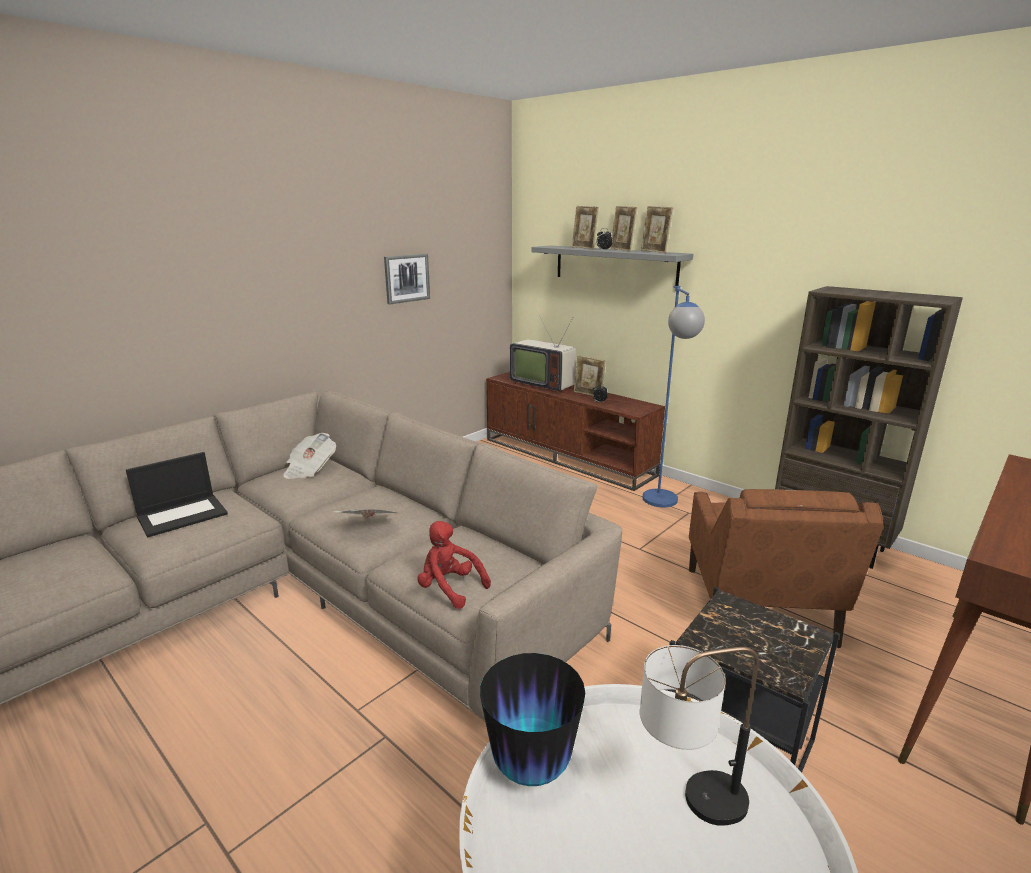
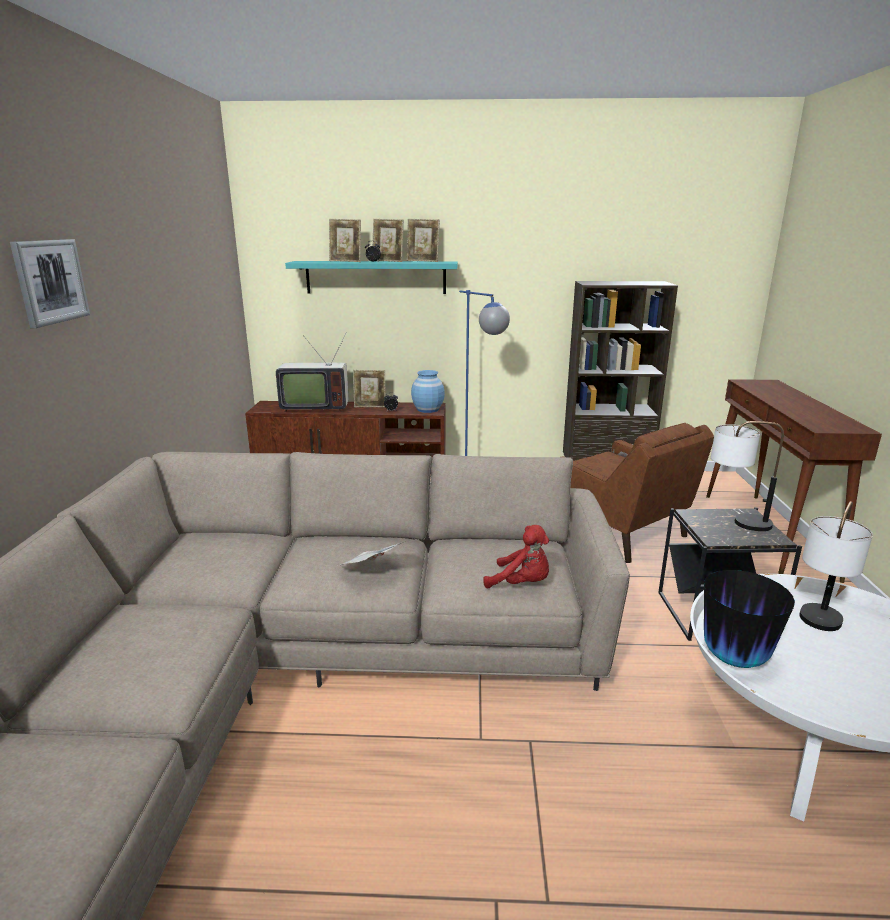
camera: 40 degrees left, 0 degrees up
laptop [126,452,228,537] -> none
newspaper [283,433,336,479] -> none
picture [384,254,430,304] -> picture moved to [10,239,90,328]
red plush toy [417,521,491,609] -> red plush toy turned 150 degrees counterclockwise [483,525,549,588]
grey shelf [531,245,693,286] -> turquoise shelf [285,261,458,294]
none -> blue vase [411,370,445,413]
none -> table lamp [711,421,784,531]

